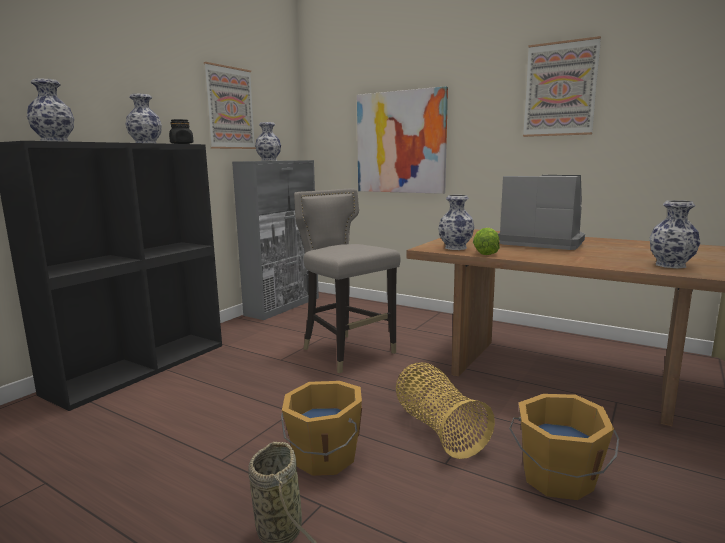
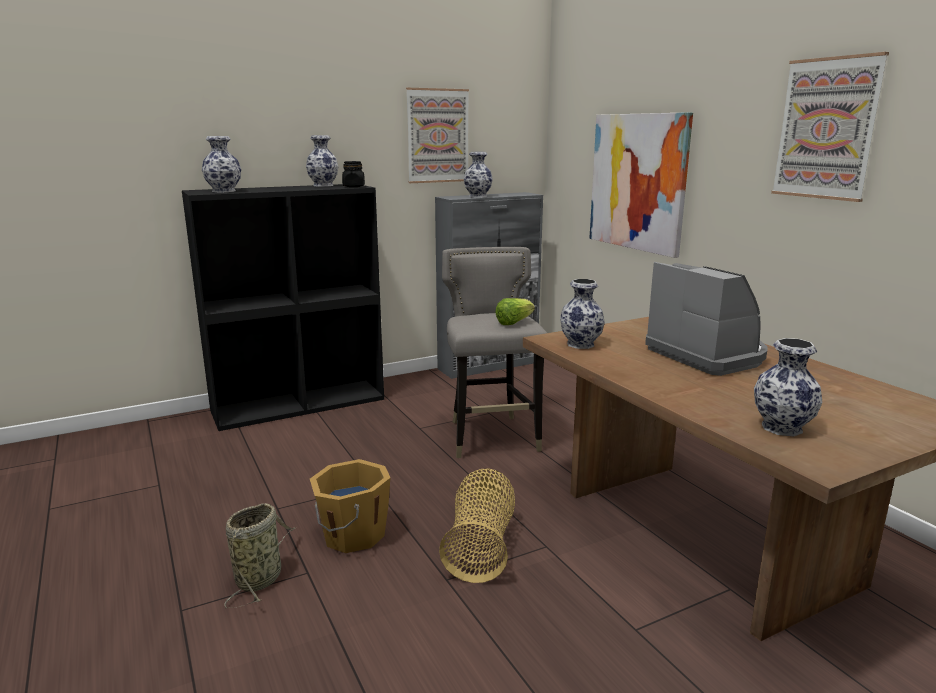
camera: 30 degrees right, 5 degrees up
lettuce [473,228,500,255] -> lettuce moved to [495,298,535,325]
orange bucket [509,394,619,500] -> none

